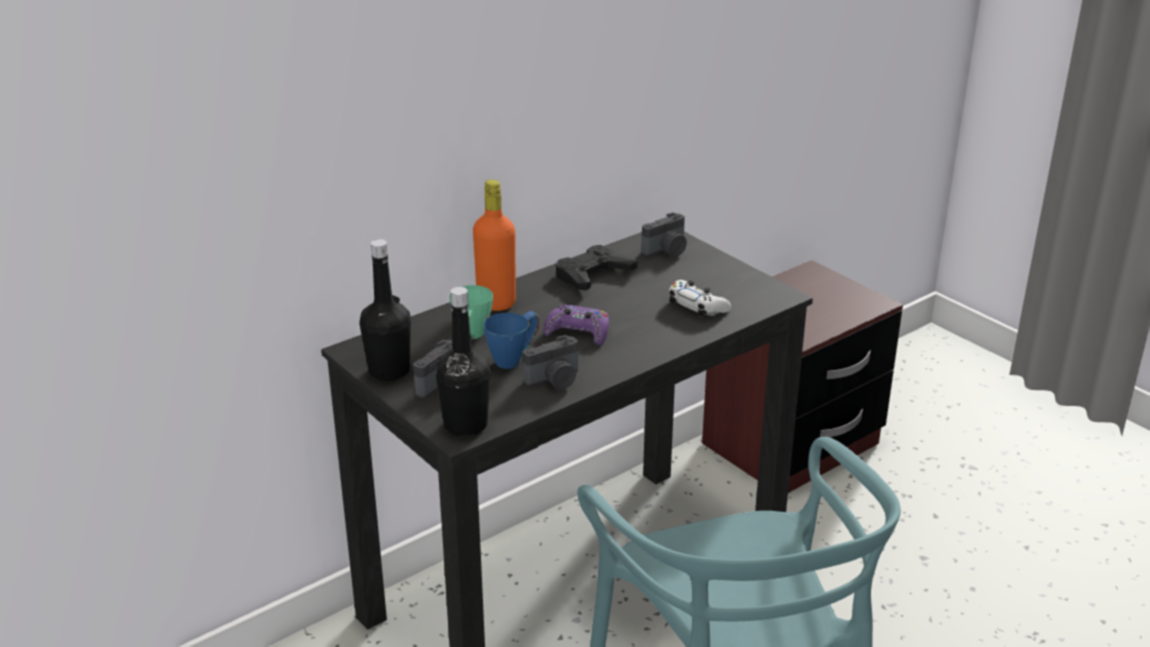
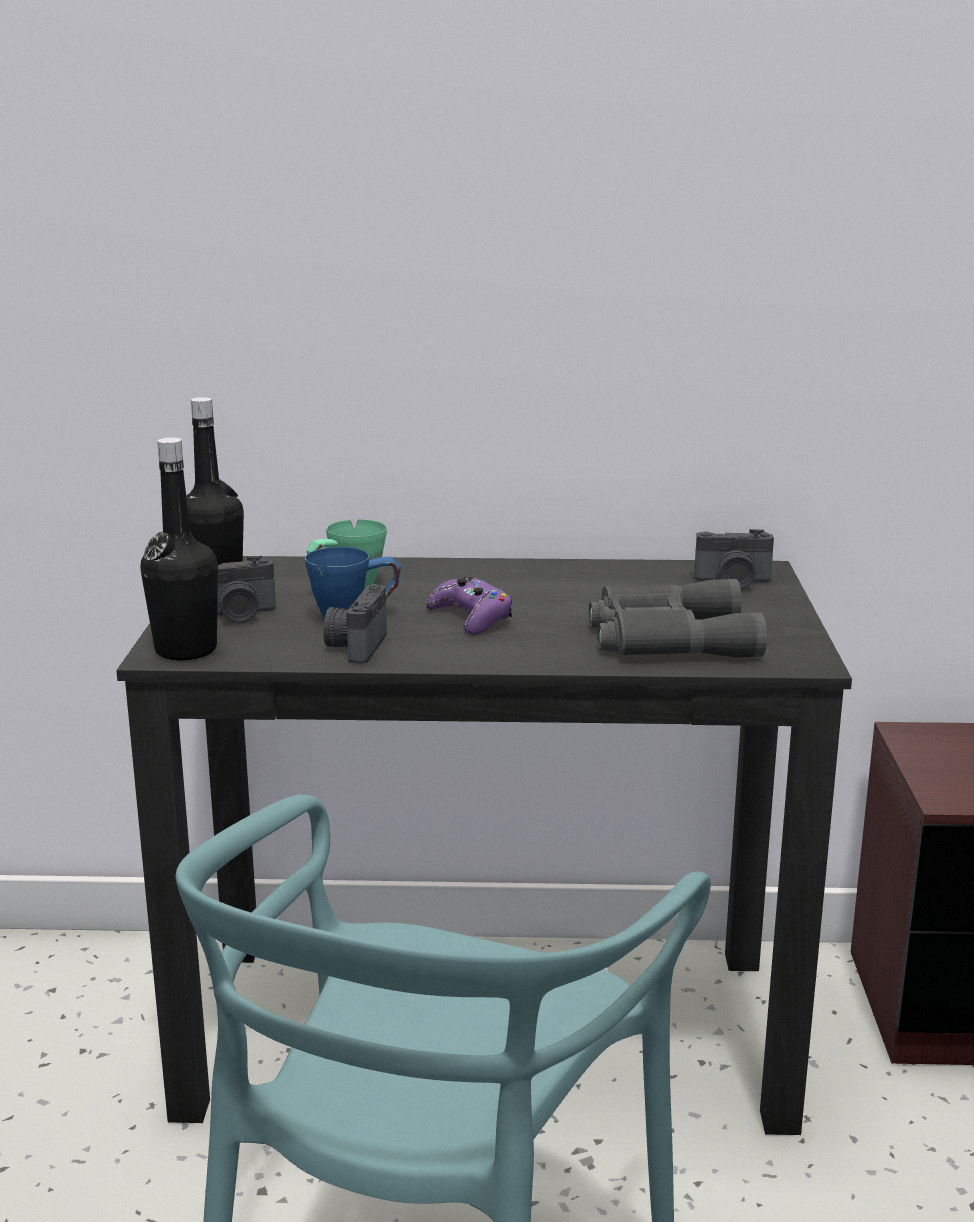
camera: 40 degrees right, 10 degrees down
orange bottle [473,180,516,311] -> none
camera [523,335,578,389] -> camera turned 90 degrees clockwise [323,585,387,664]
black game controller [555,245,637,291] -> none
white game controller [669,280,731,317] -> grey binoculars [589,579,767,657]

